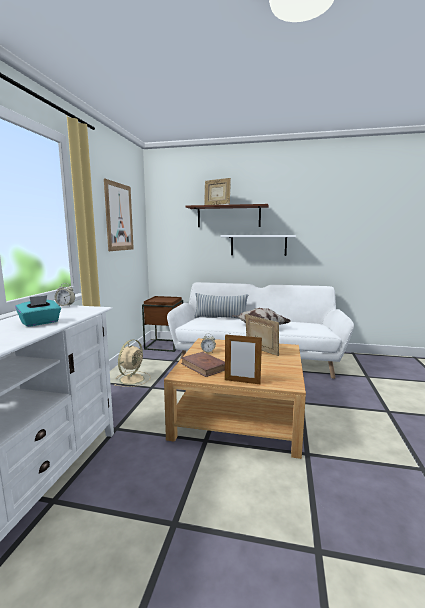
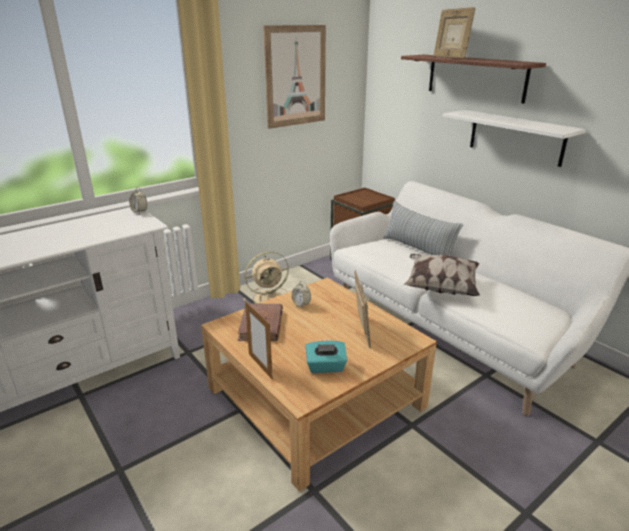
camera: 40 degrees right, 15 degrees up
turquoise tissue box [15,295,61,327] -> turquoise tissue box moved to [305,341,347,373]

